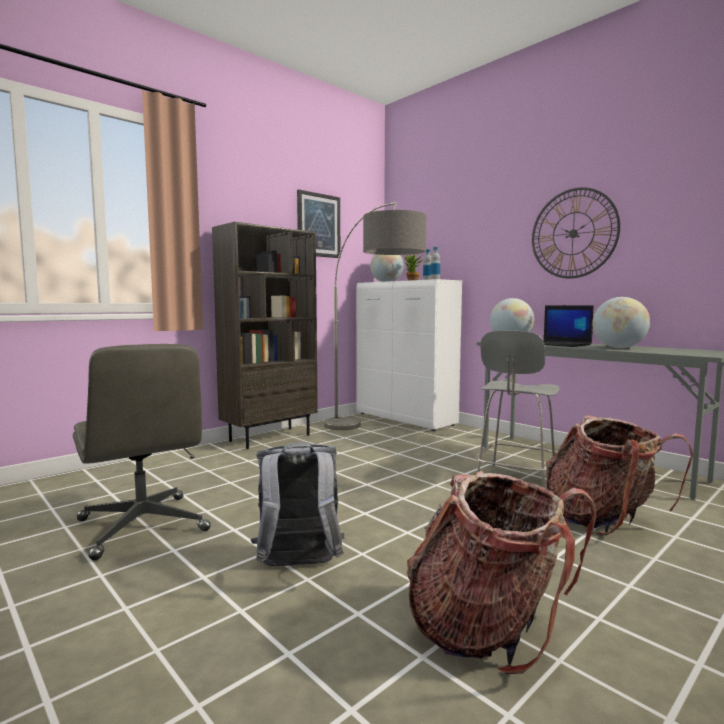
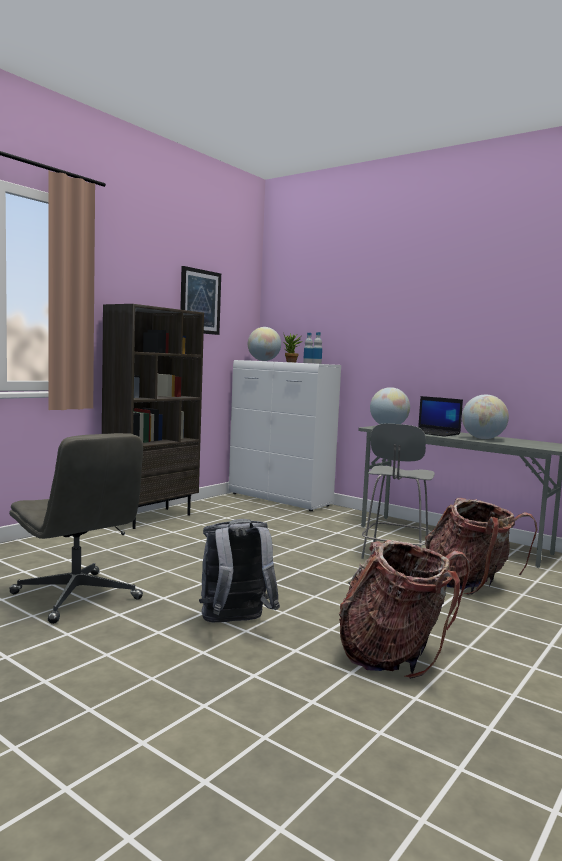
camera: 10 degrees left, 0 degrees up
floor lamp [324,202,426,430] -> none
wall clock [532,187,620,278] -> none

